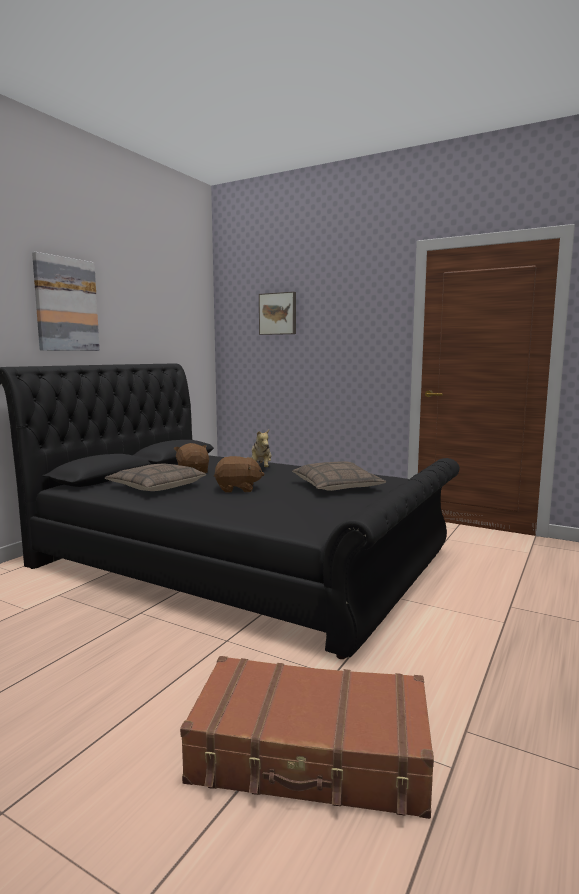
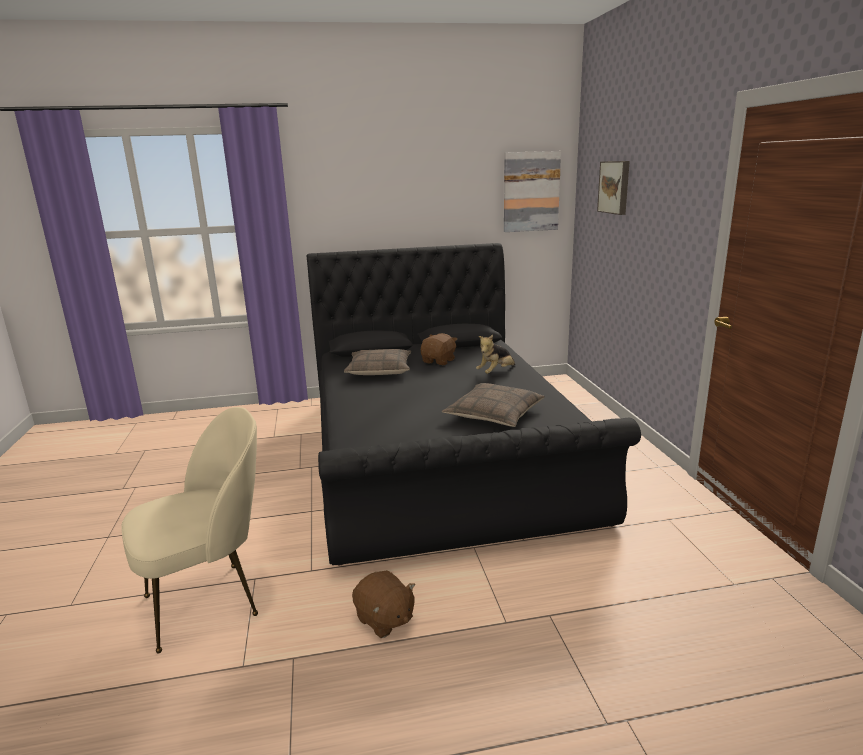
camera: 50 degrees right, 10 degrees up
picture [32,252,100,351] -> picture moved to [504,151,561,232]
brown suitcase [180,656,434,819] -> beige chair [121,407,258,653]
brown plush toy [214,456,264,493] -> brown plush toy moved to [352,570,415,638]

